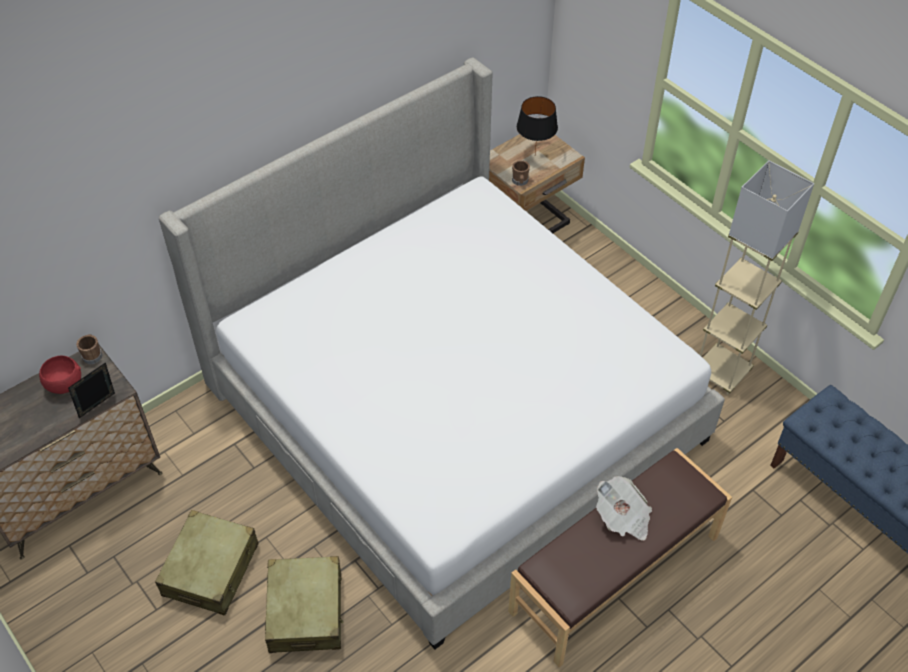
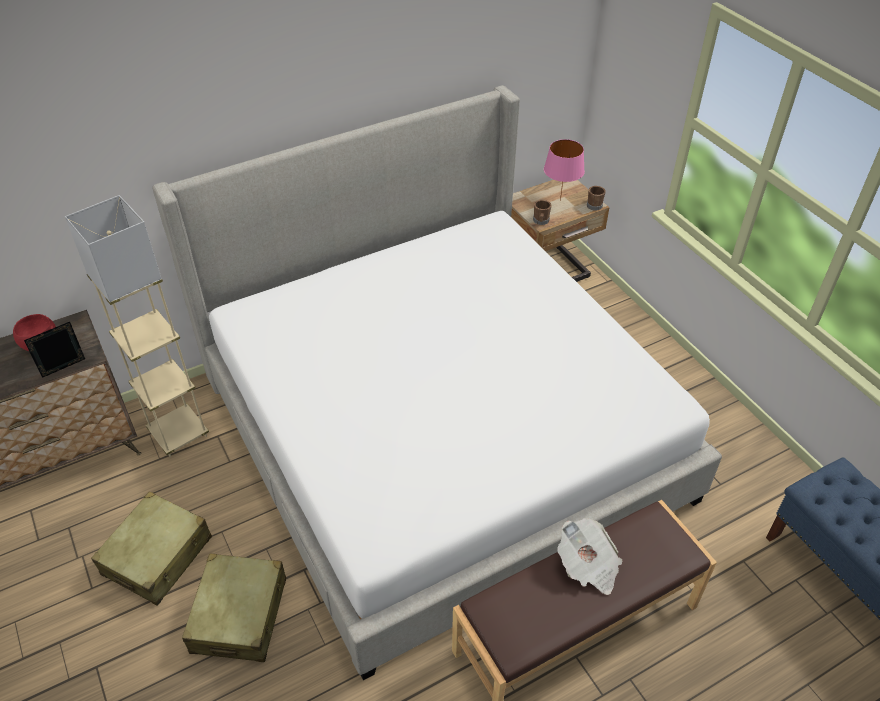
camera: 10 degrees right, 5 degrees down
brown mug [76,334,103,364] -> brown mug moved to [587,186,606,211]
black table lamp [517,96,558,154] -> pink table lamp [544,139,585,201]
beige floor lamp [700,160,814,395] -> beige floor lamp moved to [65,195,209,457]

